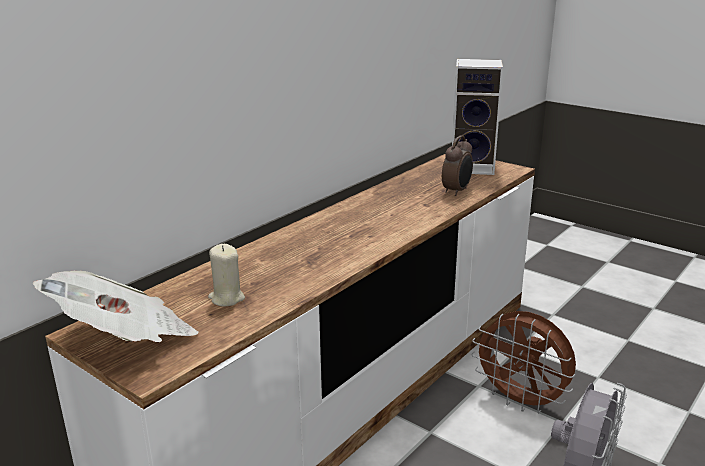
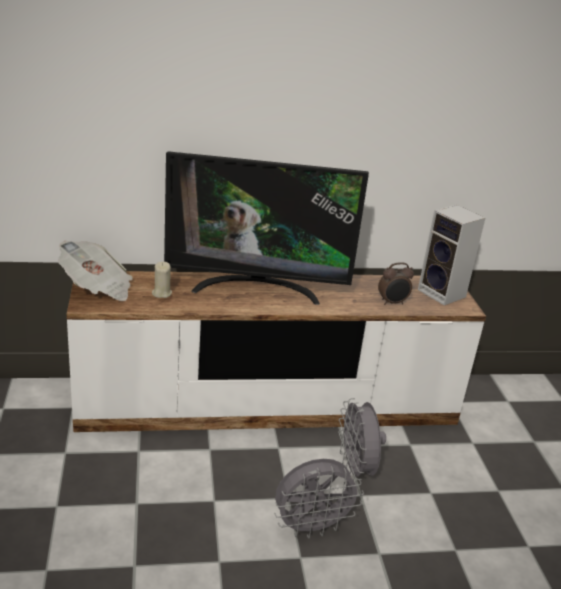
camera: 40 degrees right, 5 degrees up
brown fan [471,311,576,413] -> grey fan [338,398,386,480]
none -> television [164,151,369,305]

